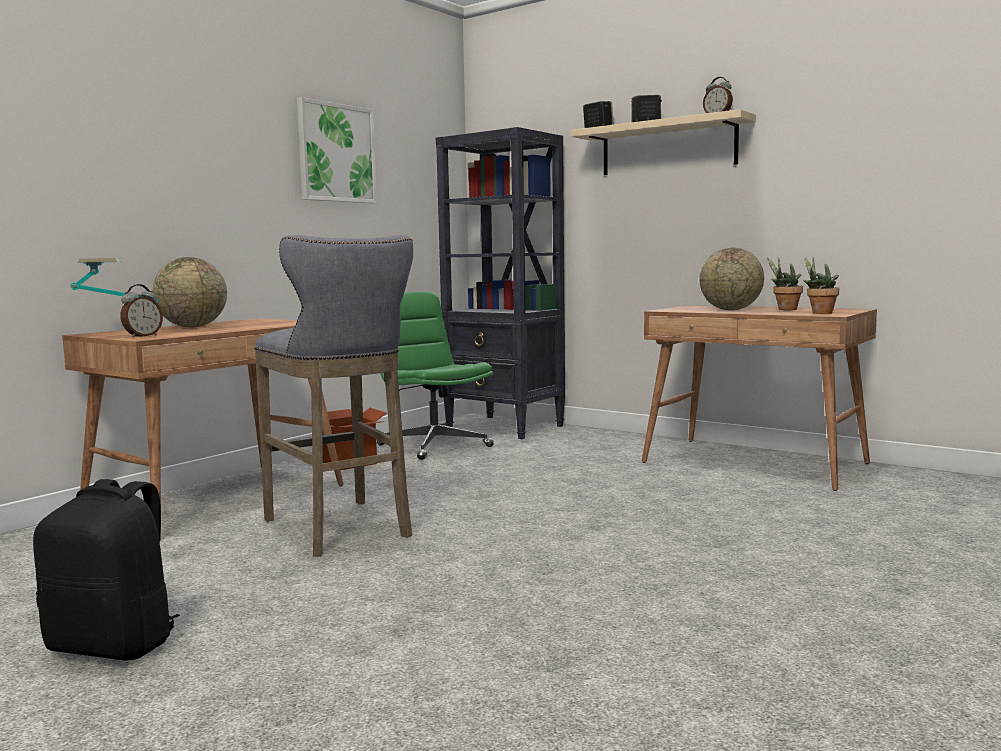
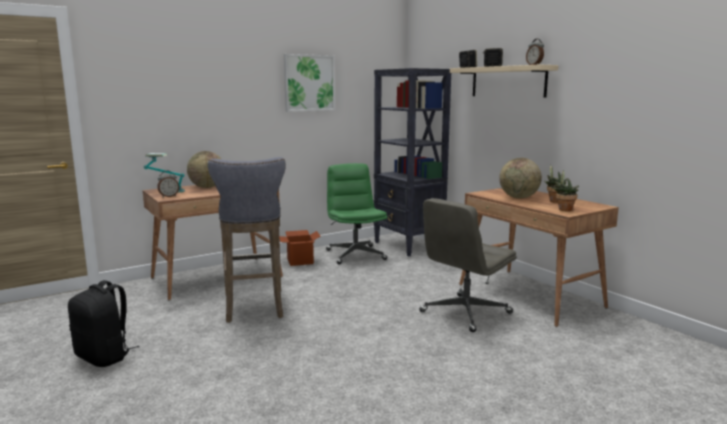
camera: 20 degrees right, 5 degrees up
none -> grey office chair [419,198,517,332]

